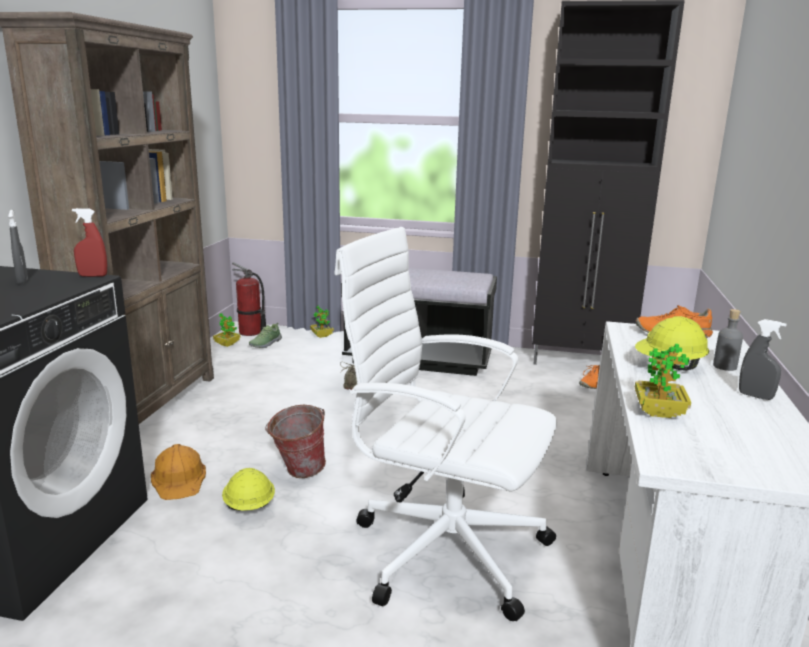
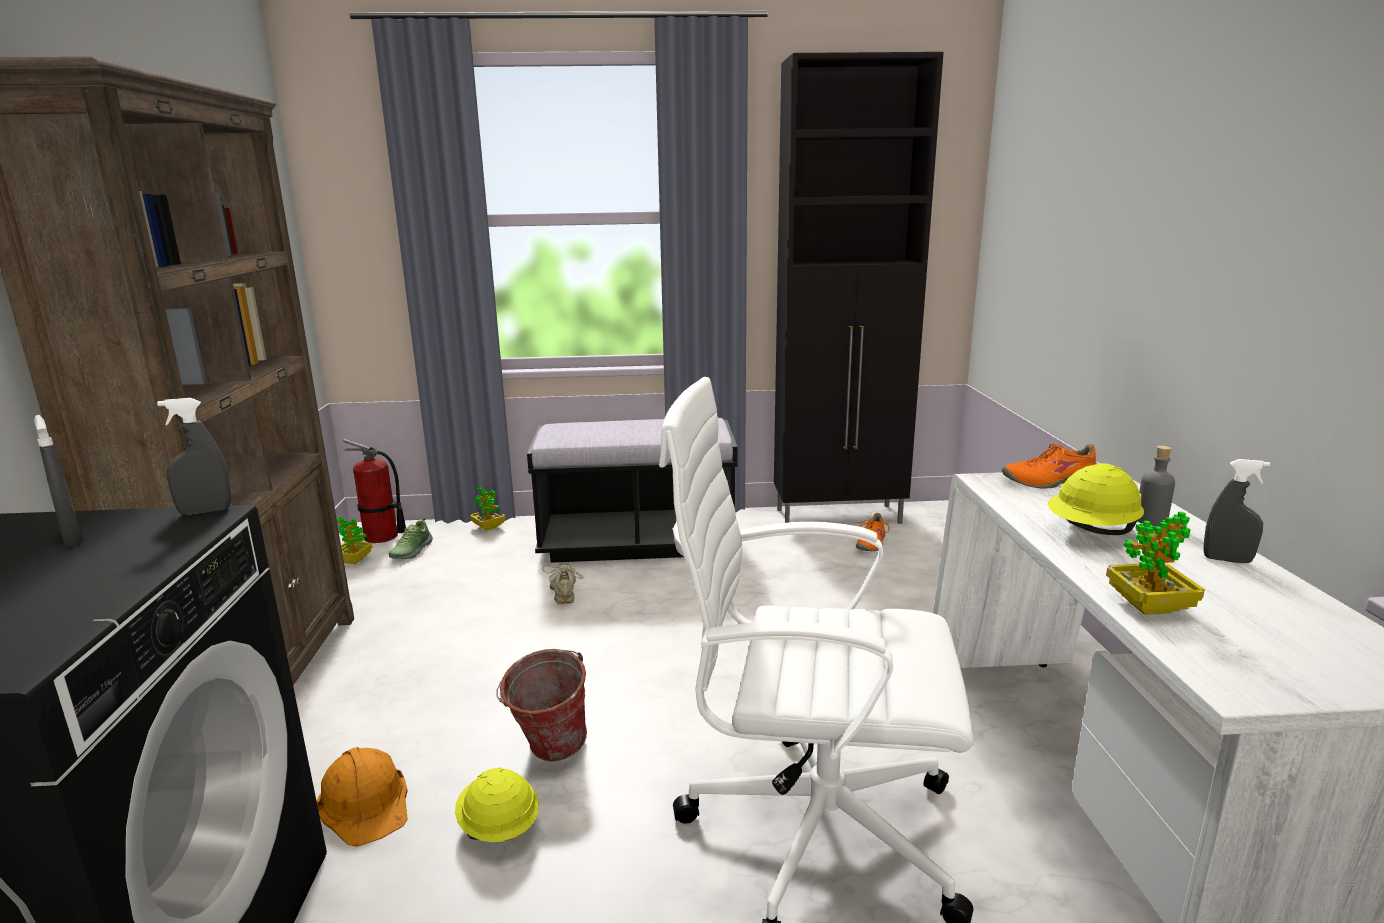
camera: 15 degrees left, 0 degrees up
red spray bottle [72,208,107,277] -> grey spray bottle [157,398,231,515]

